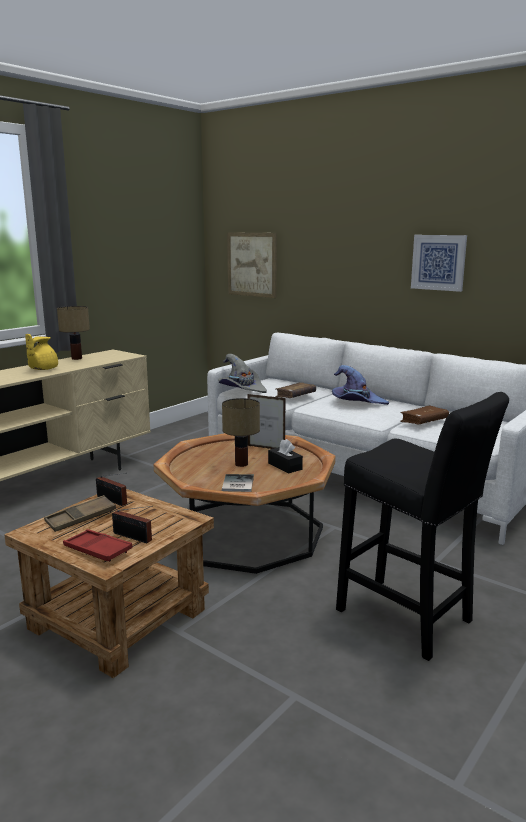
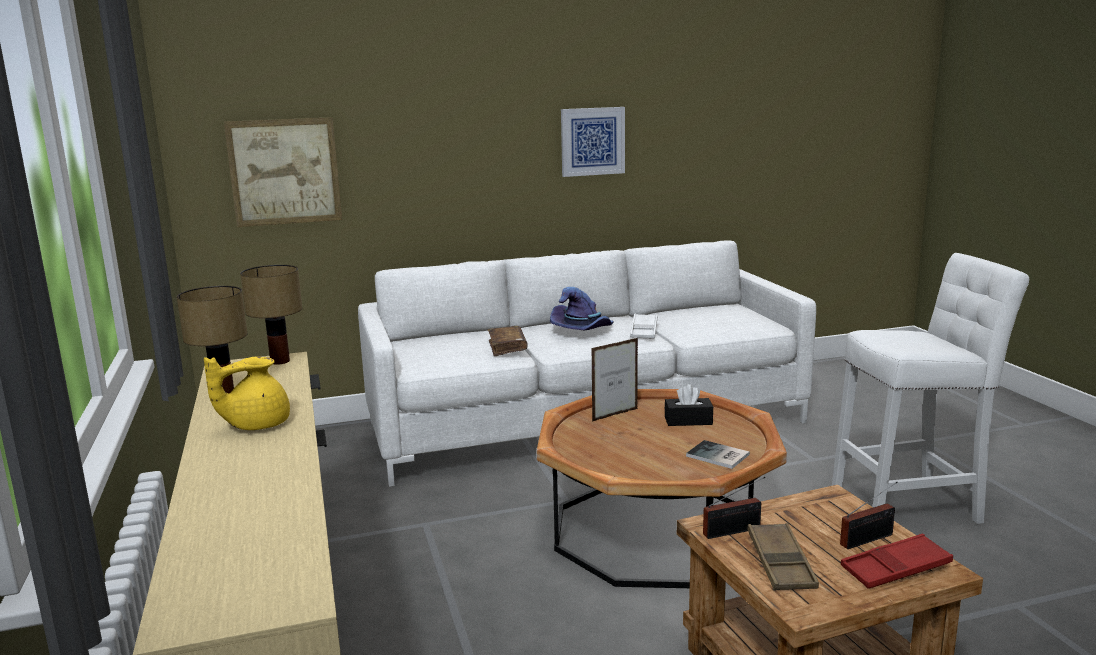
camera: 55 degrees left, 0 degrees up
yellow teapot [25,334,58,370] -> yellow teapot turned 90 degrees clockwise [204,356,290,430]
grey hat [219,354,267,393] -> none
table lamp [222,398,260,467] -> table lamp moved to [240,265,302,365]
black stool [336,392,509,661] -> white stool [832,253,1029,524]
brown book [400,405,449,424] -> none
none -> white tray [630,314,657,339]

